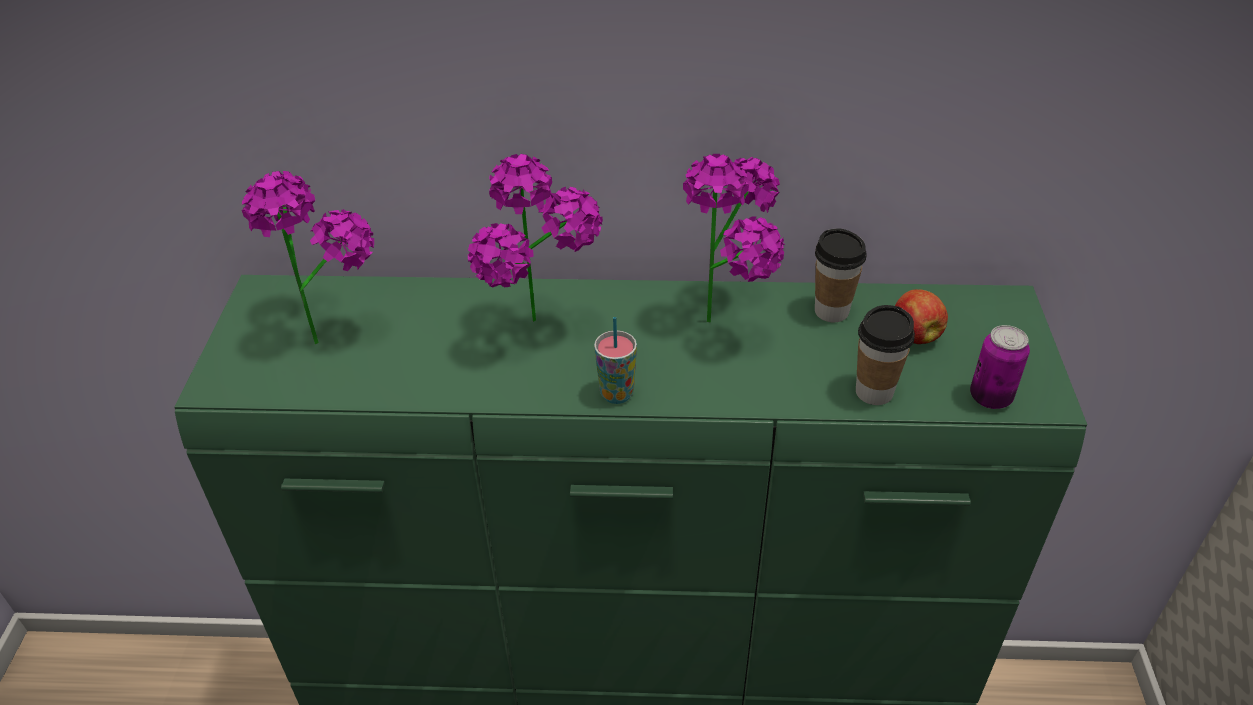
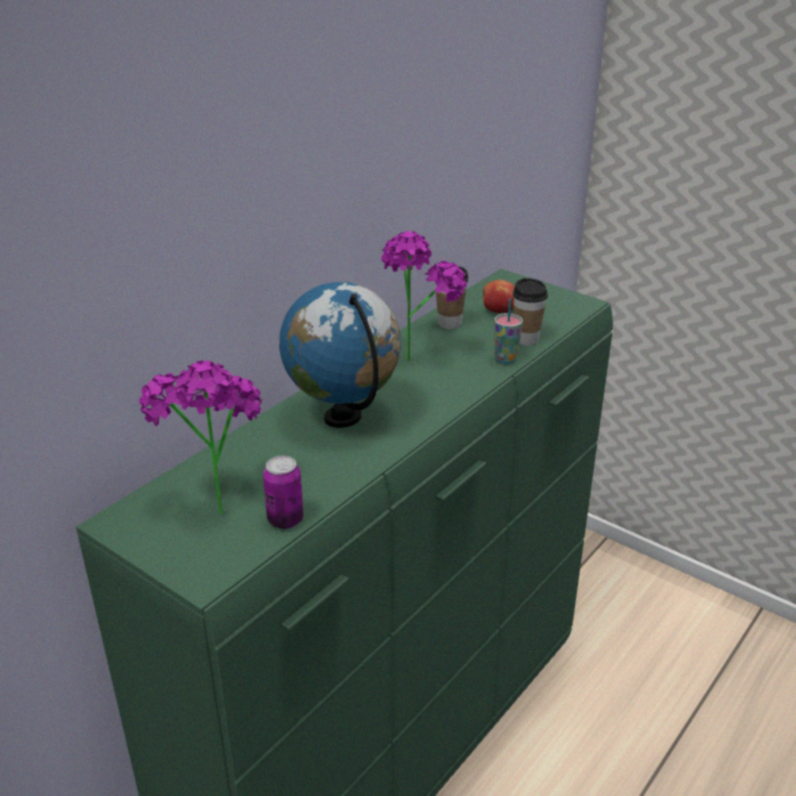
camera: 55 degrees left, 10 degrees down
potted plant [468,154,603,322] -> globe [279,282,401,428]
cup [594,317,637,404] -> cup moved to [494,299,523,364]
can [970,325,1030,409] -> can moved to [263,456,304,529]

